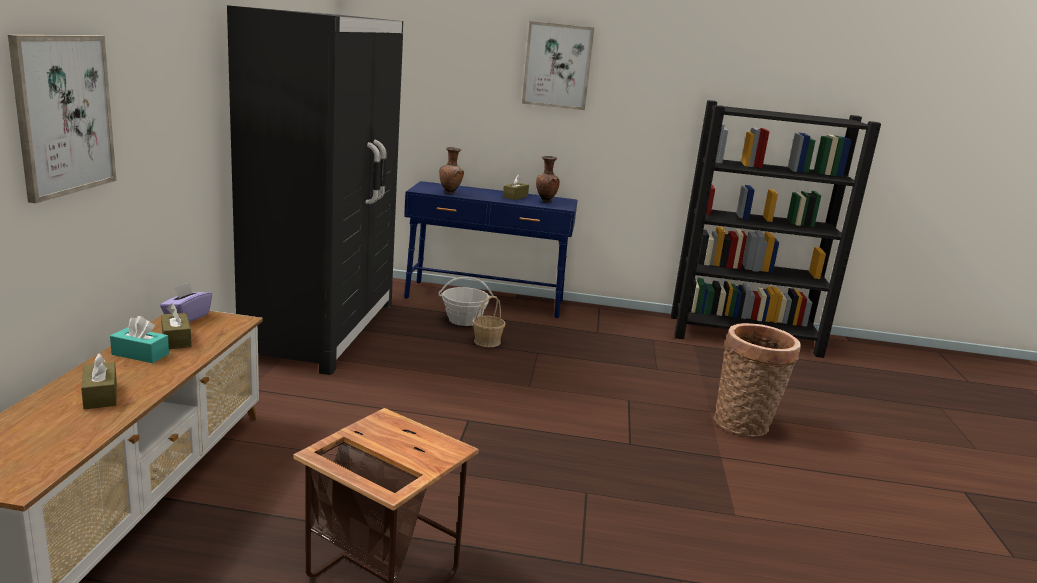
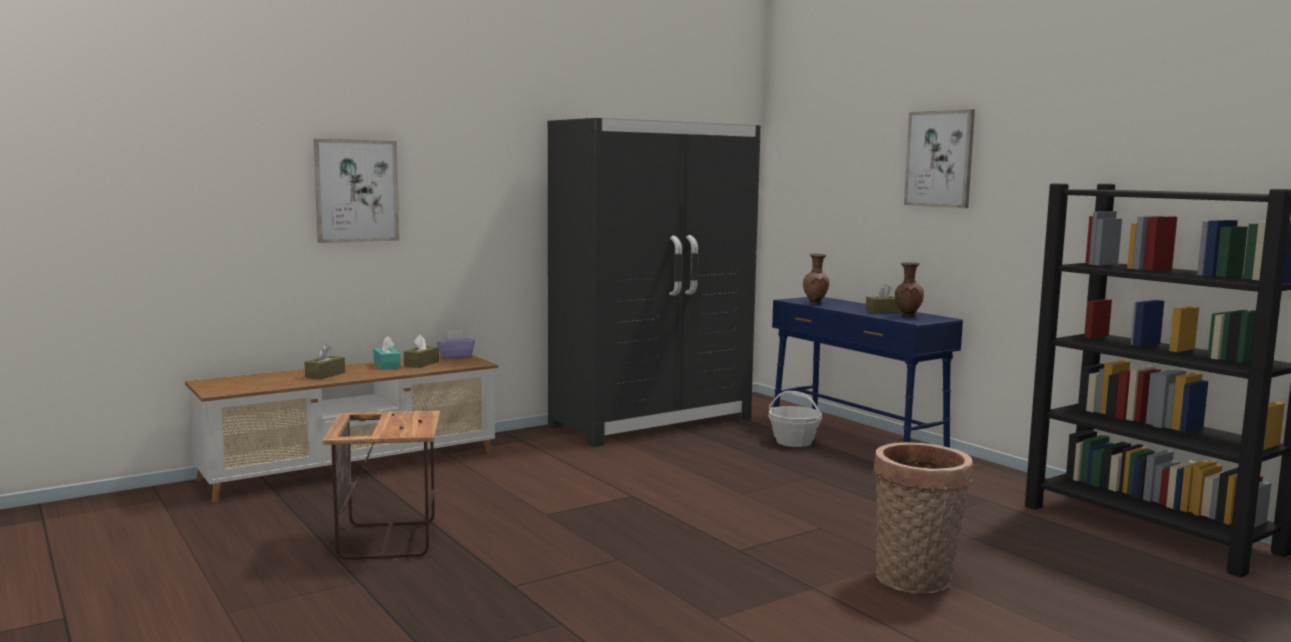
camera: 50 degrees right, 10 degrees down
basket [472,296,506,347] -> none

